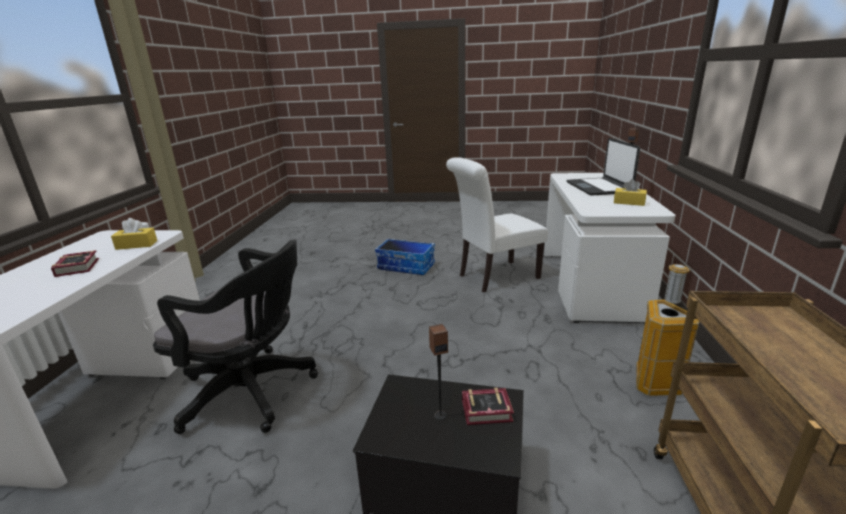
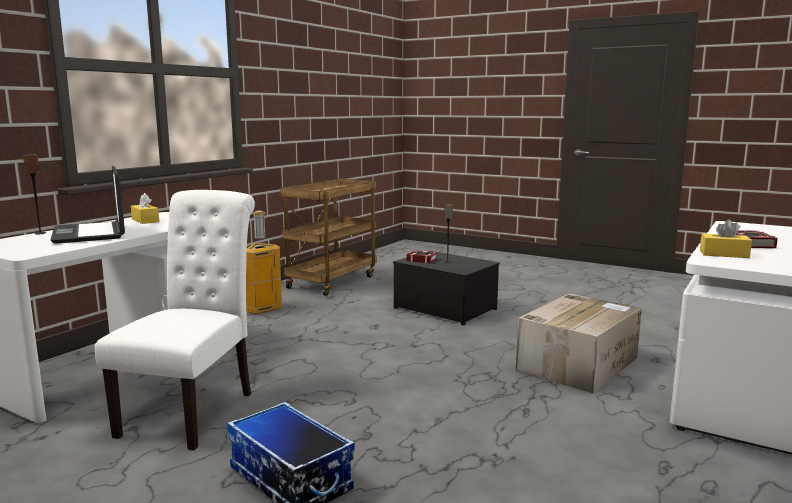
camera: 155 degrees left, 10 degrees down
black office chair [153,240,318,434] -> cardboard box [516,293,642,394]
white chair [446,157,548,293] -> white chair turned 75 degrees counterclockwise [95,190,255,450]
laptop [566,138,640,196] -> laptop turned 135 degrees clockwise [51,166,125,244]

